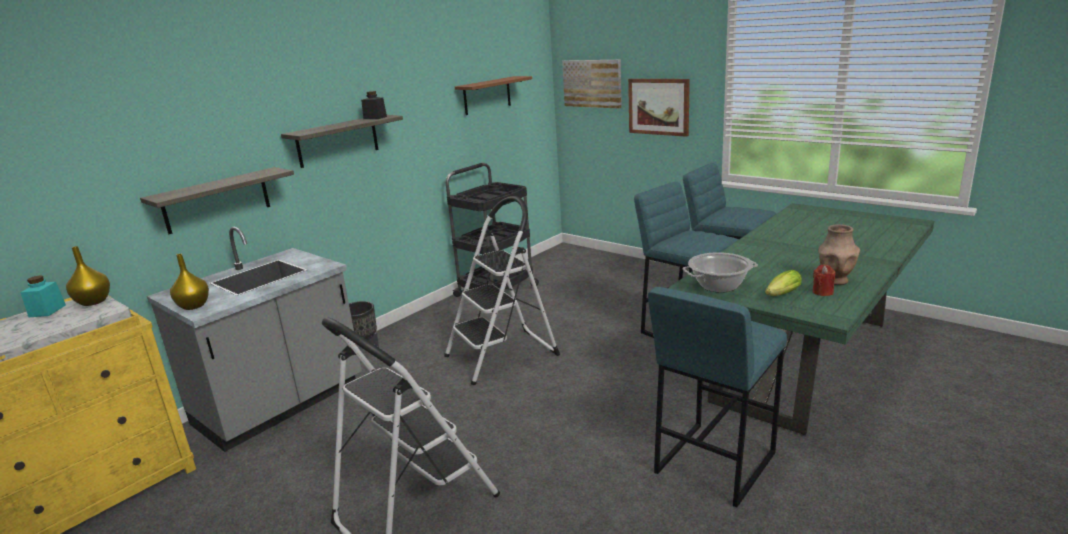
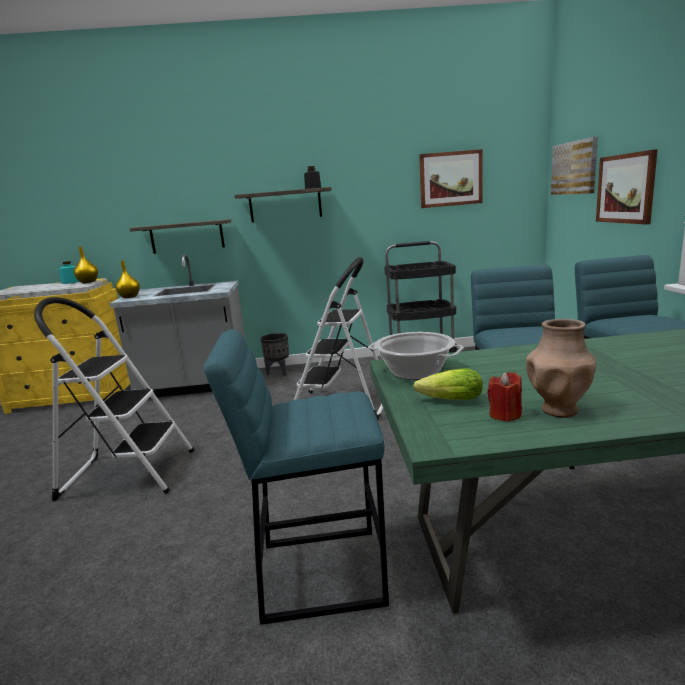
camera: 45 degrees right, 5 degrees down
brown shelf [455,76,532,115] -> picture [419,149,483,208]

